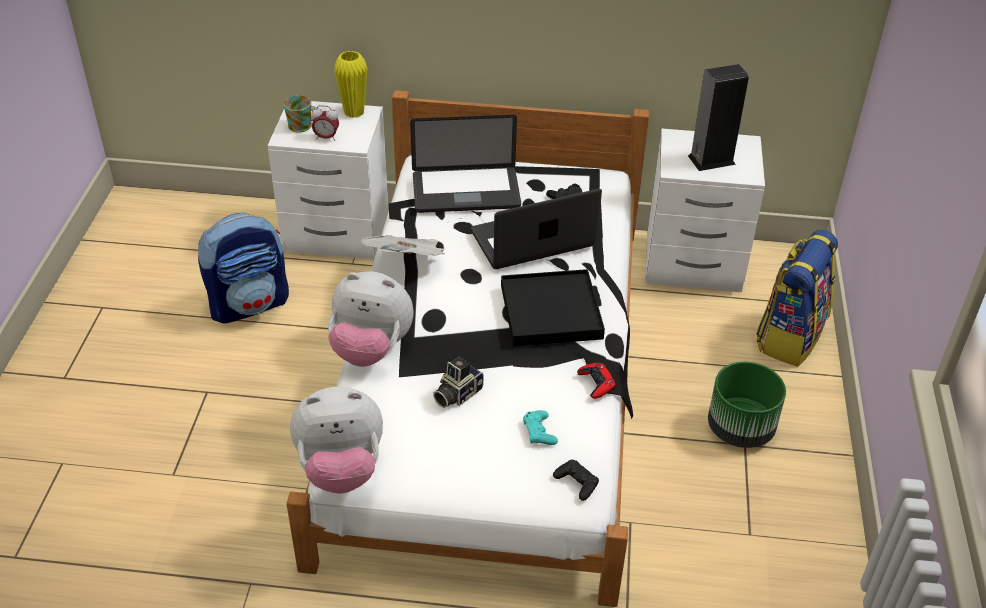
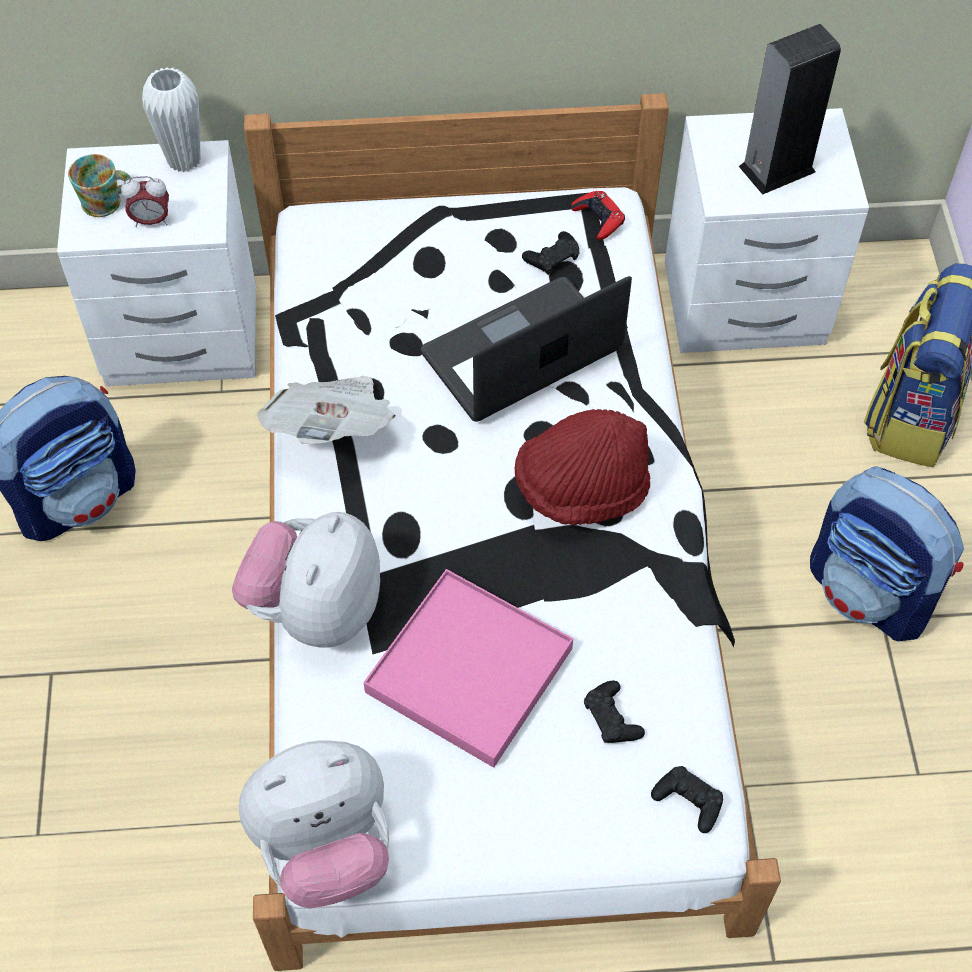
camera: 10 degrees left, 15 degrees up
plush toy [328,271,414,367] -> plush toy turned 105 degrees clockwise [232,512,380,647]
yellow vase [334,51,367,118] -> white vase [142,67,201,172]
laptop [410,115,521,213] -> none
camera [433,357,484,408] -> pink tray [364,569,573,768]
black tray [501,269,605,347] -> red hat [514,409,650,525]
turquoise game controller [523,410,558,445] -> black game controller [584,680,645,743]
red game controller [577,363,616,399] -> red game controller moved to [571,191,625,240]
green planter [708,362,786,448] -> backpack [810,466,964,642]

